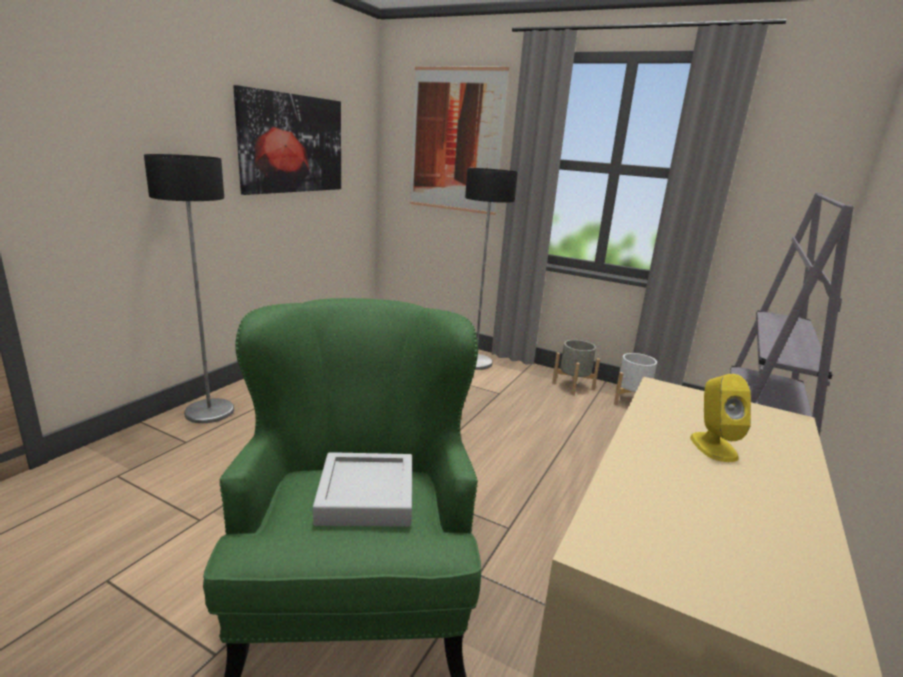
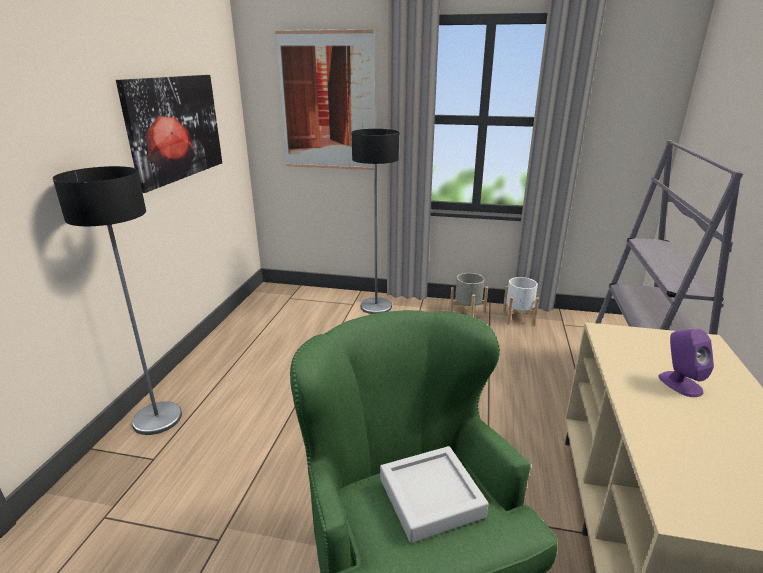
camera: 15 degrees left, 5 degrees up
yellow speaker [690,374,751,462] -> purple speaker [658,329,714,397]

